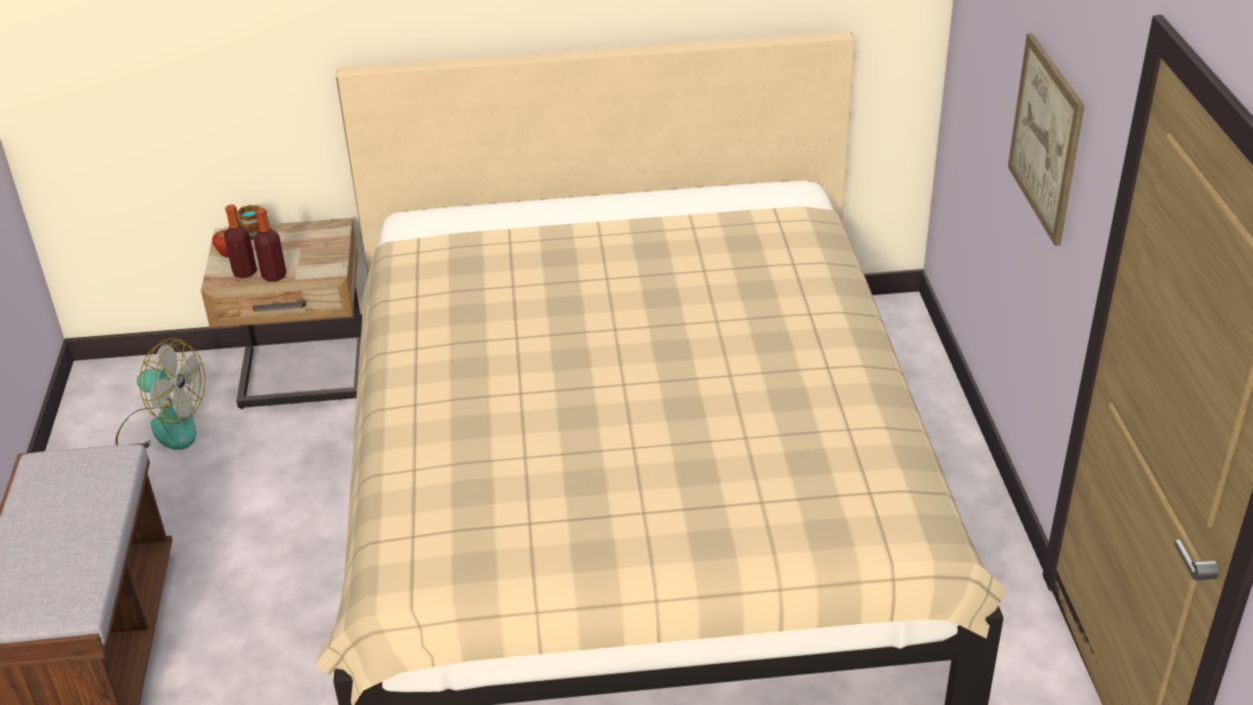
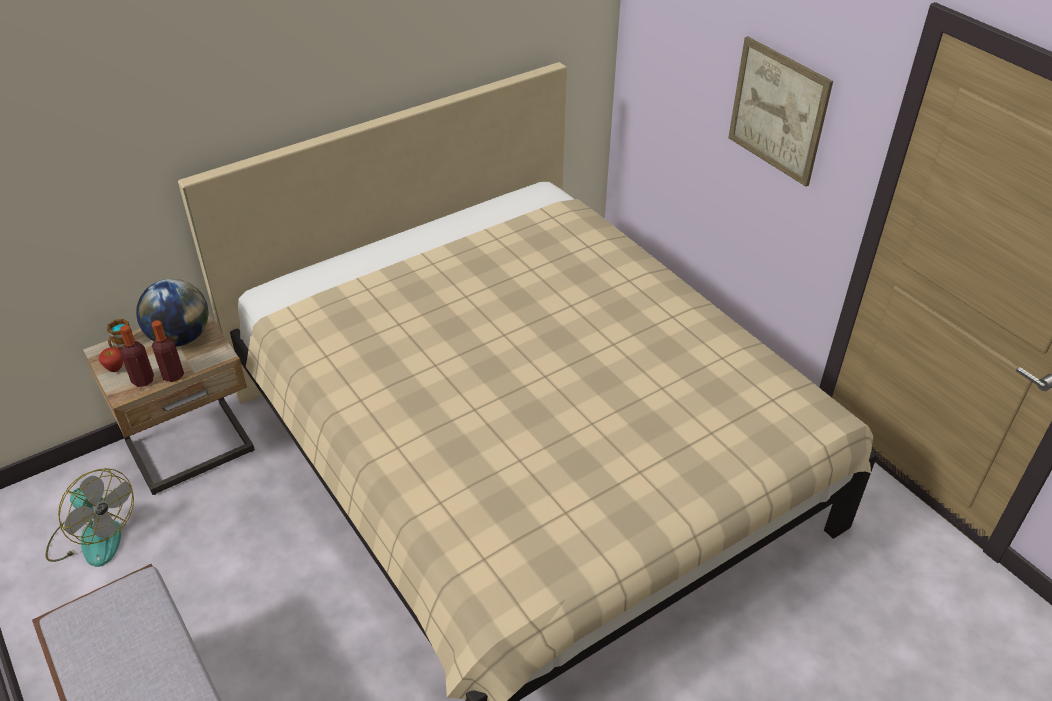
camera: 30 degrees left, 5 degrees up
fan [116,338,205,450] -> fan turned 45 degrees clockwise [46,468,134,567]
none -> globe [136,279,209,347]

